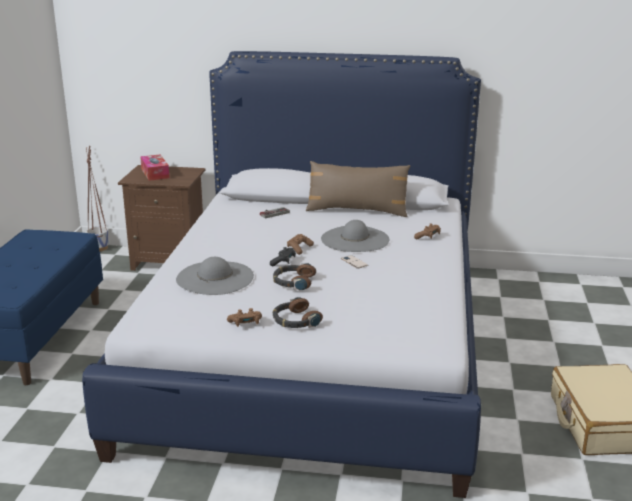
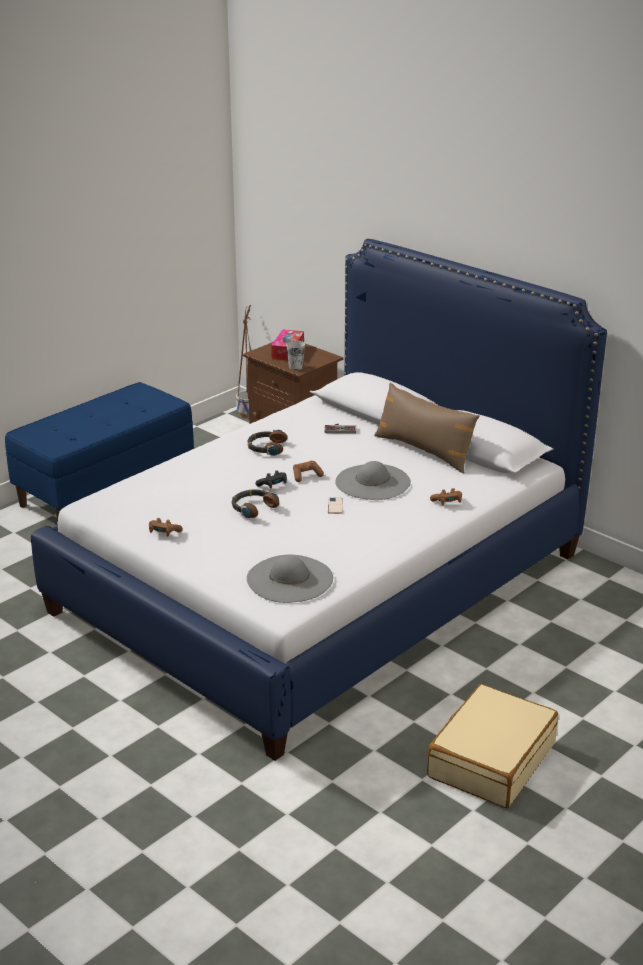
camera: 35 degrees right, 5 degrees up
grey hat [176,257,254,295] -> grey hat moved to [247,555,333,603]
headphones [273,297,323,328] -> headphones moved to [247,430,288,456]
none -> cup [286,341,305,370]

